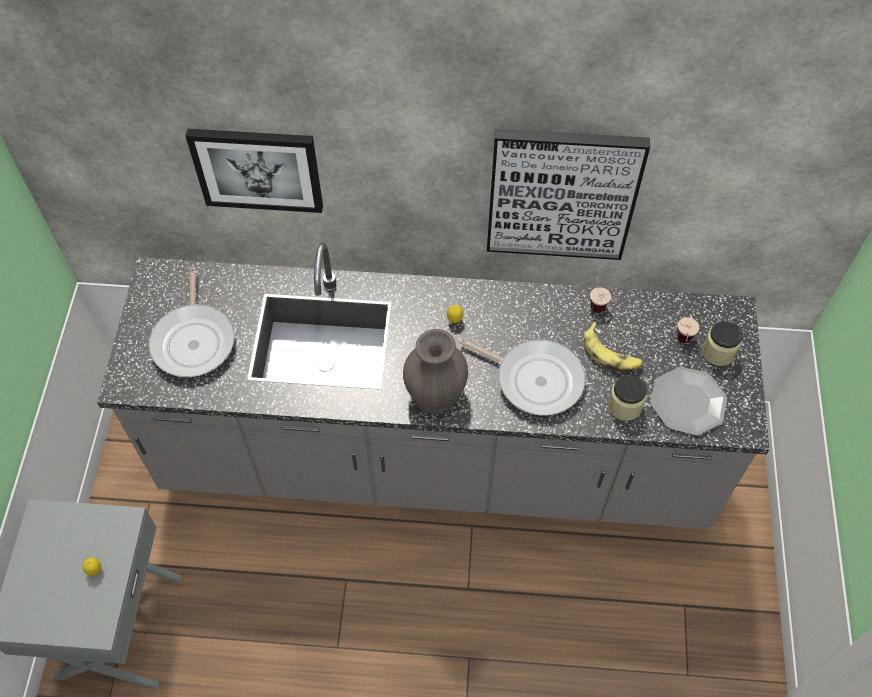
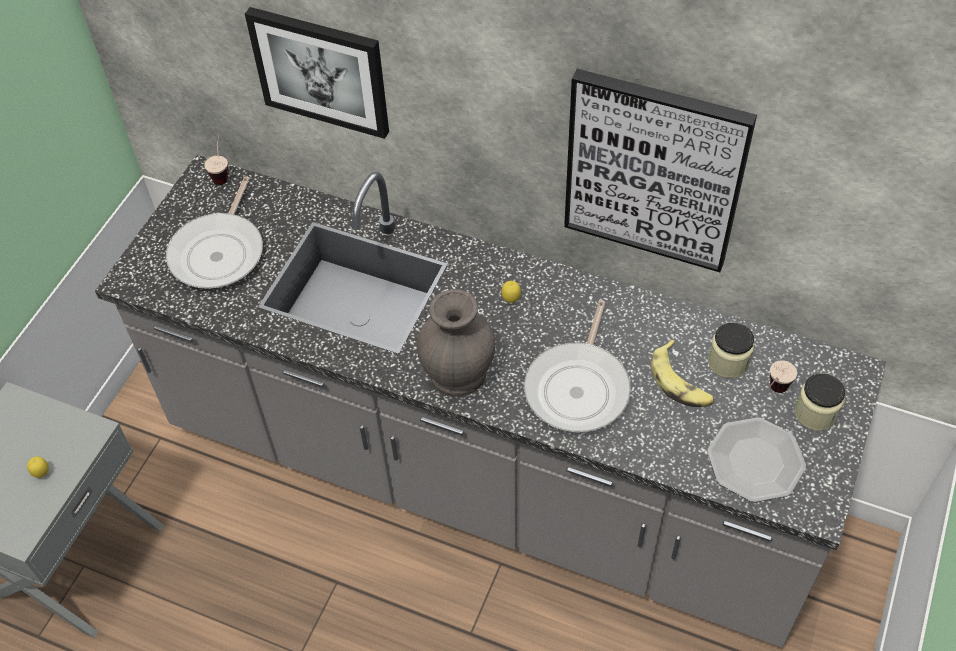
camera: 20 degrees right, 5 degrees down
frying pan [459,339,586,415] -> frying pan turned 60 degrees clockwise [524,300,631,432]
cup [590,265,611,313] -> cup moved to [204,131,228,185]
jar [608,375,647,421] -> jar moved to [708,322,754,378]

